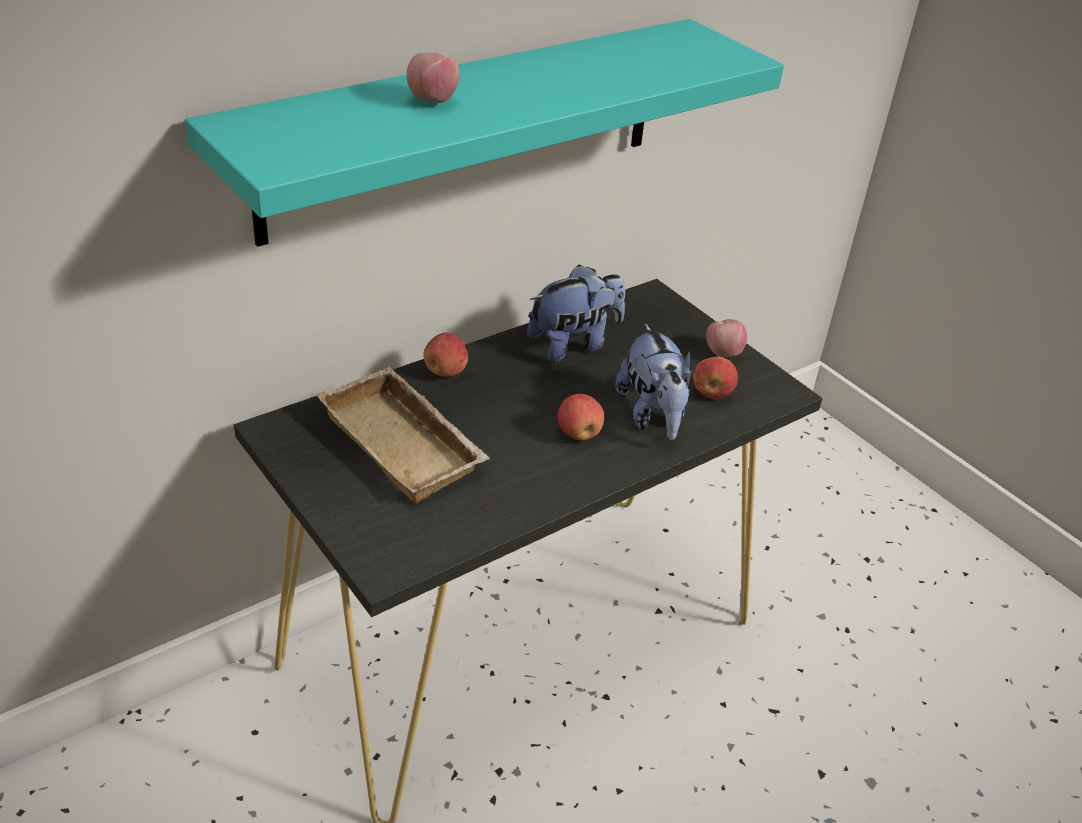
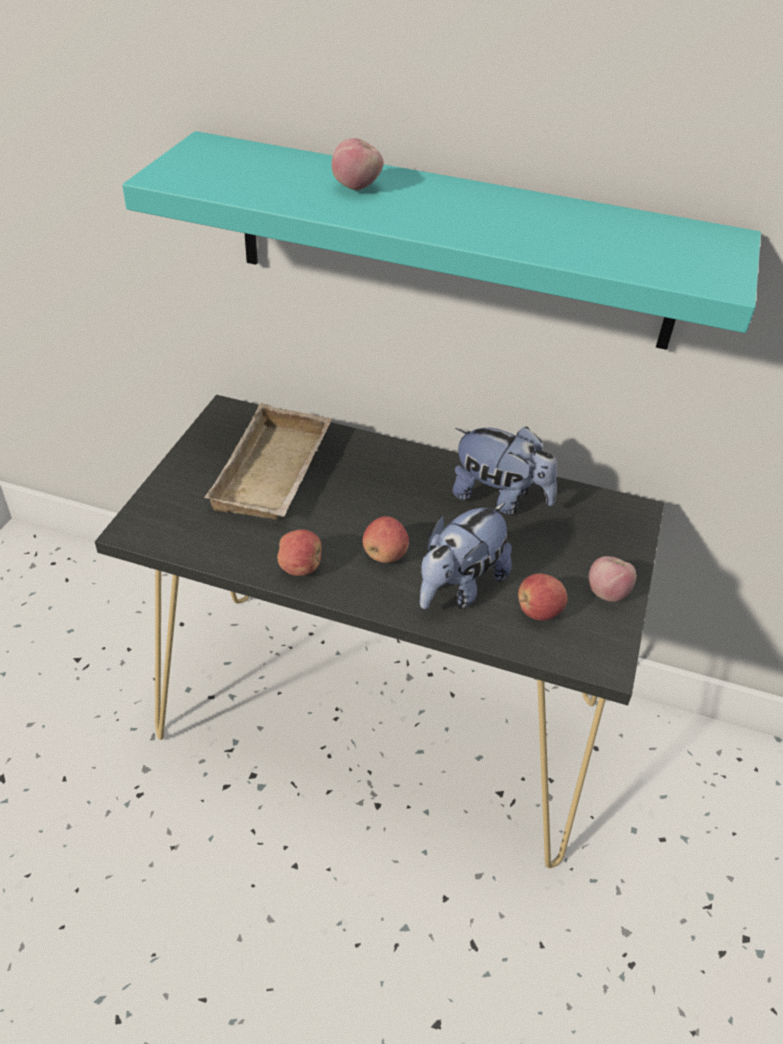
camera: 55 degrees right, 5 degrees up
apple [423,333,468,377] -> apple moved to [277,529,322,576]

